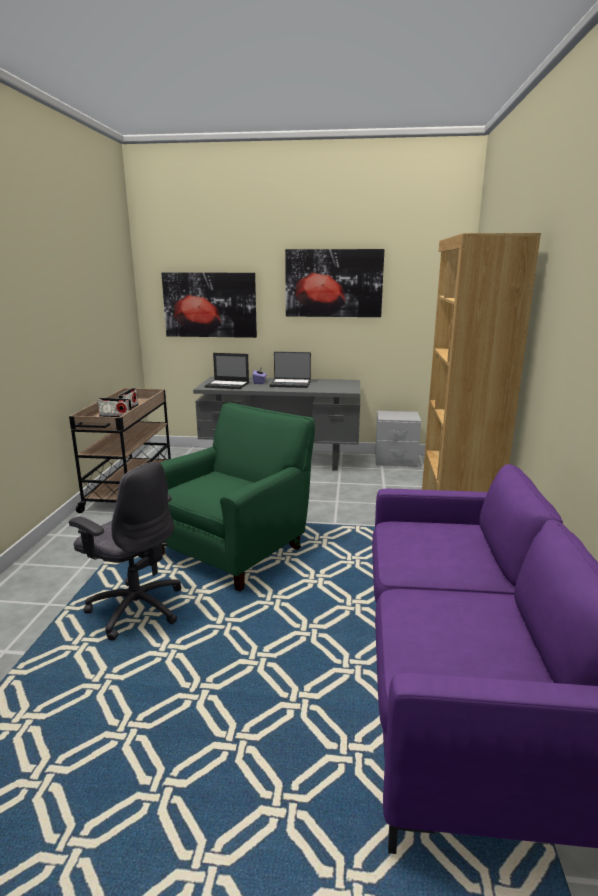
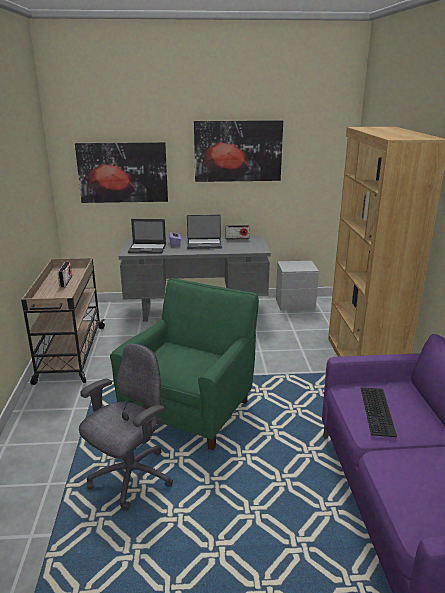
camera: 10 degrees left, 5 degrees up
grey office chair [69,462,181,641] -> grey office chair turned 75 degrees counterclockwise [79,343,173,510]
radio [97,398,132,417] -> radio moved to [226,225,250,240]
none -> keyboard [361,387,397,437]

